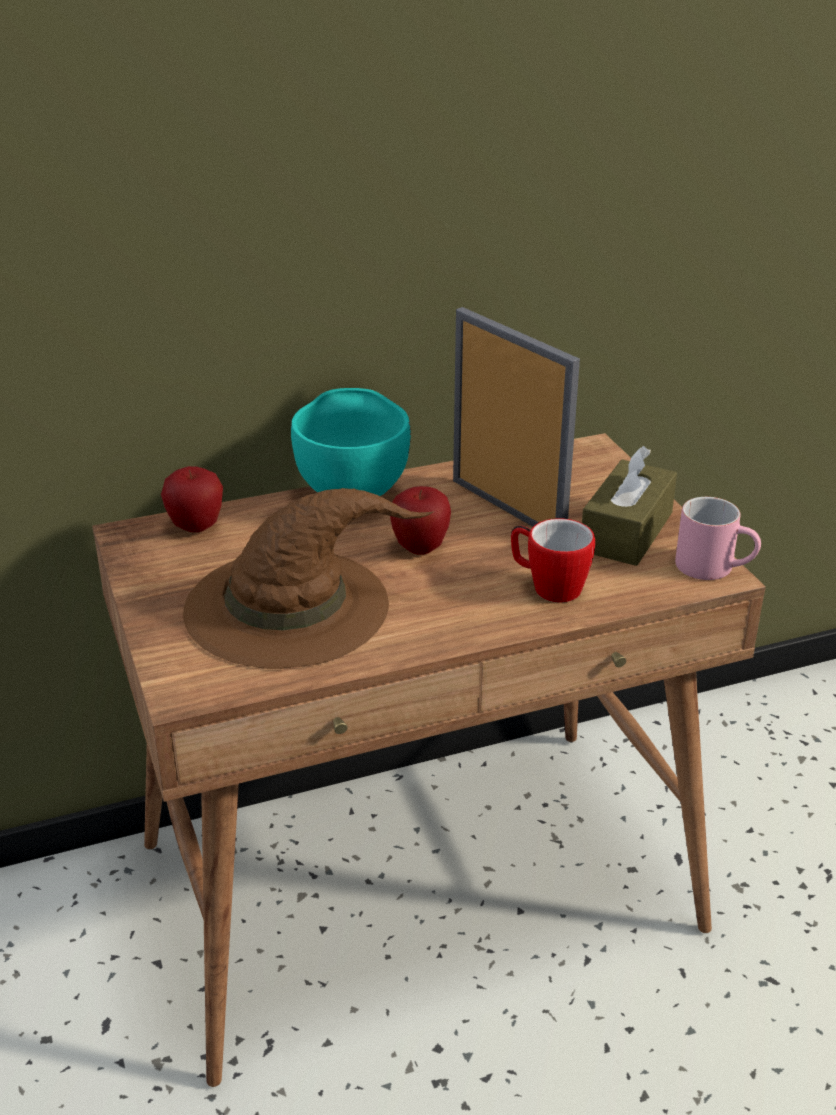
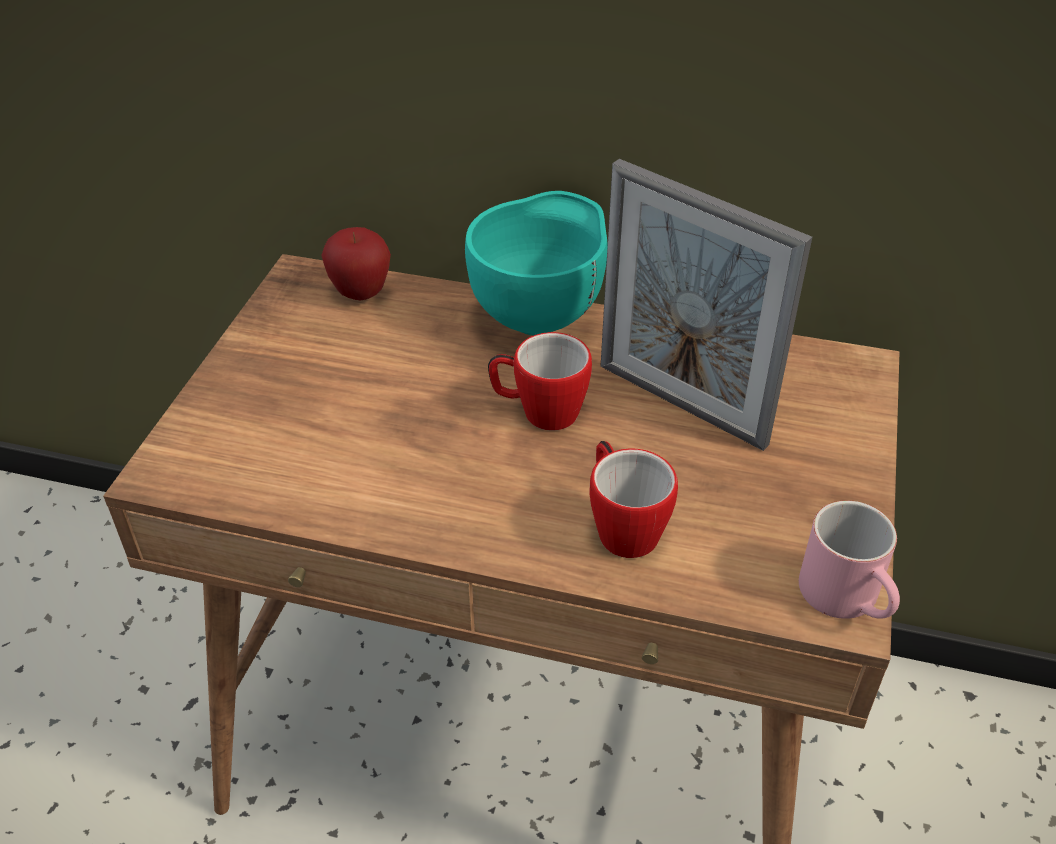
camera: 35 degrees right, 10 degrees up
brown hat [183,488,435,669] -> none
apple [390,486,451,555] -> mug [488,332,592,430]
picture frame [453,307,580,527] -> picture frame turned 135 degrees clockwise [601,159,812,451]
brown tissue box [582,446,677,566] -> none

